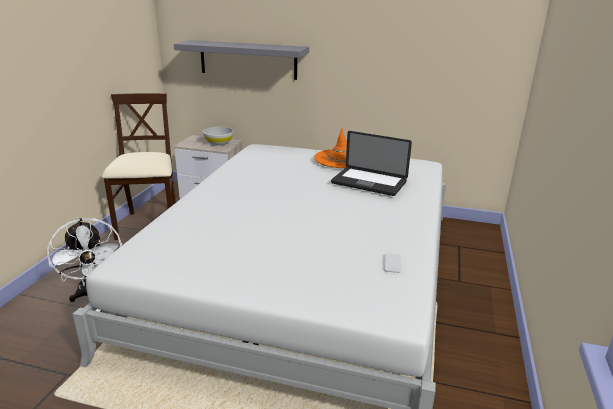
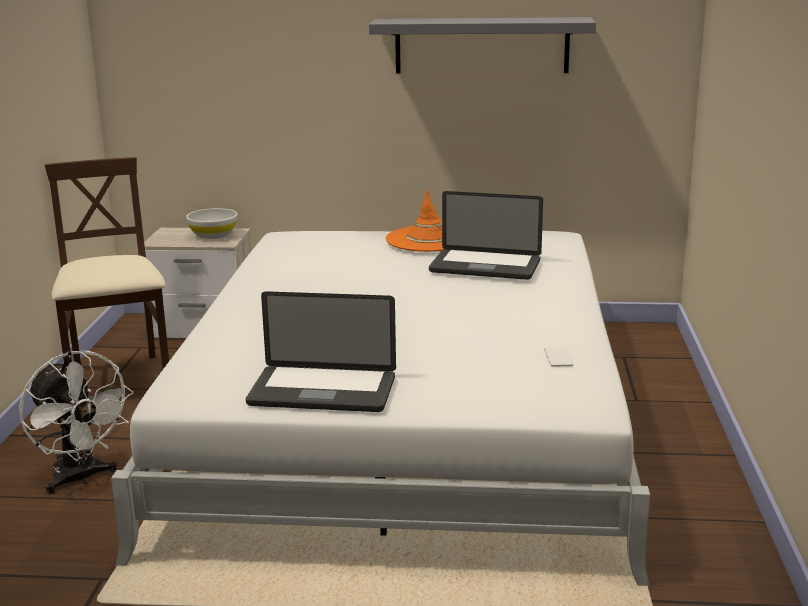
camera: 10 degrees left, 5 degrees down
grey shelf [174,40,309,80] -> grey shelf moved to [369,17,596,74]
none -> laptop [246,291,396,412]

